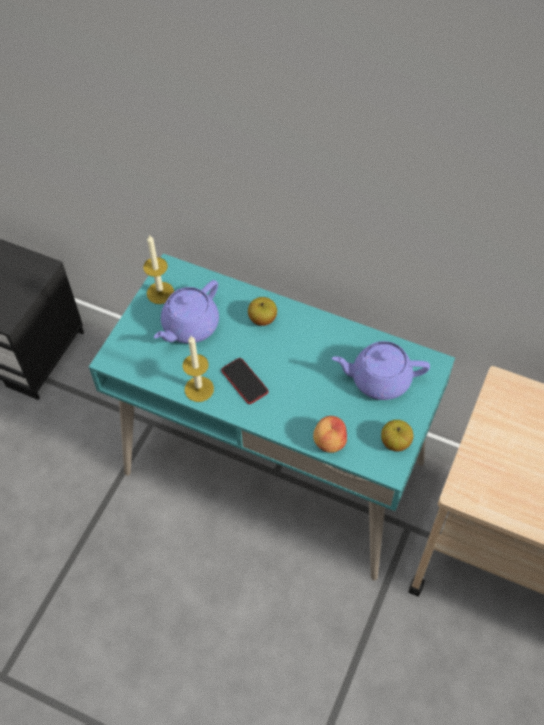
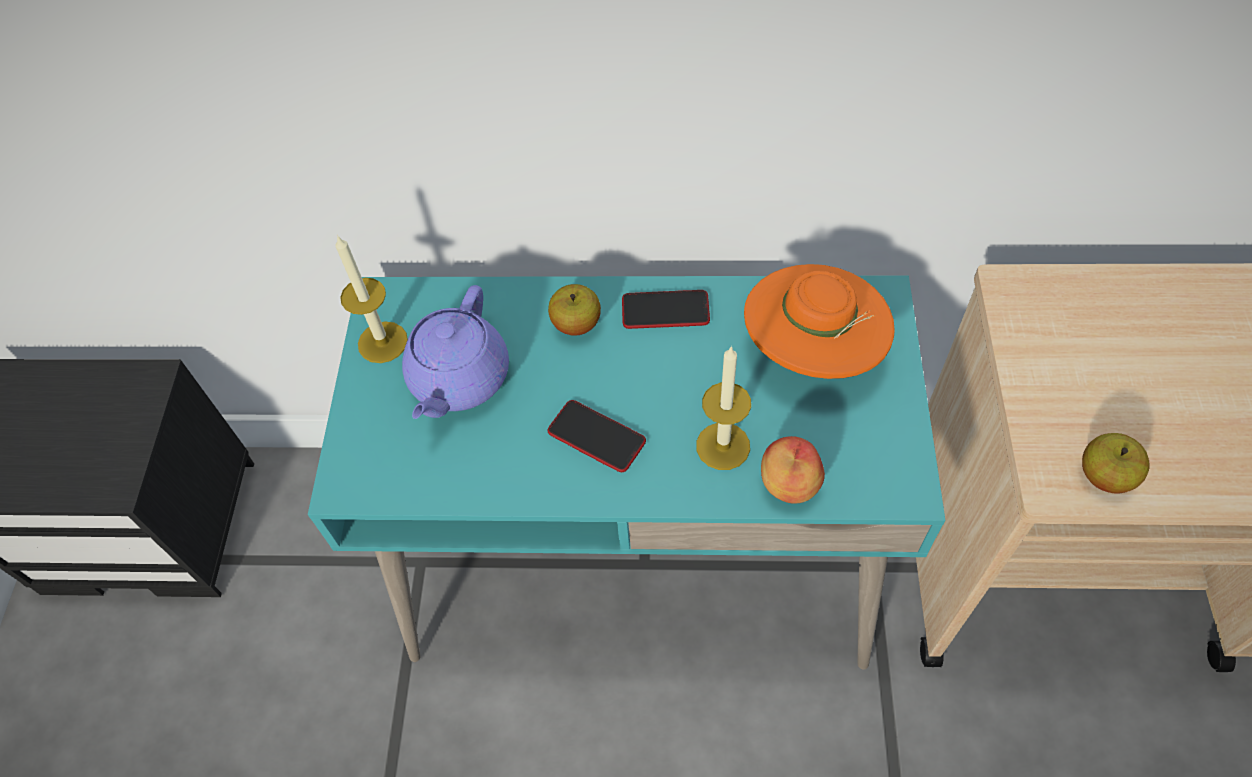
camera: 20 degrees left, 0 degrees up
candle [183,336,214,402] -> candle moved to [696,346,751,470]
purple teapot [332,341,430,400] -> orange hat [744,264,895,379]
apple [381,420,413,451] -> apple moved to [1082,433,1150,493]
none -> phone [622,290,710,329]

